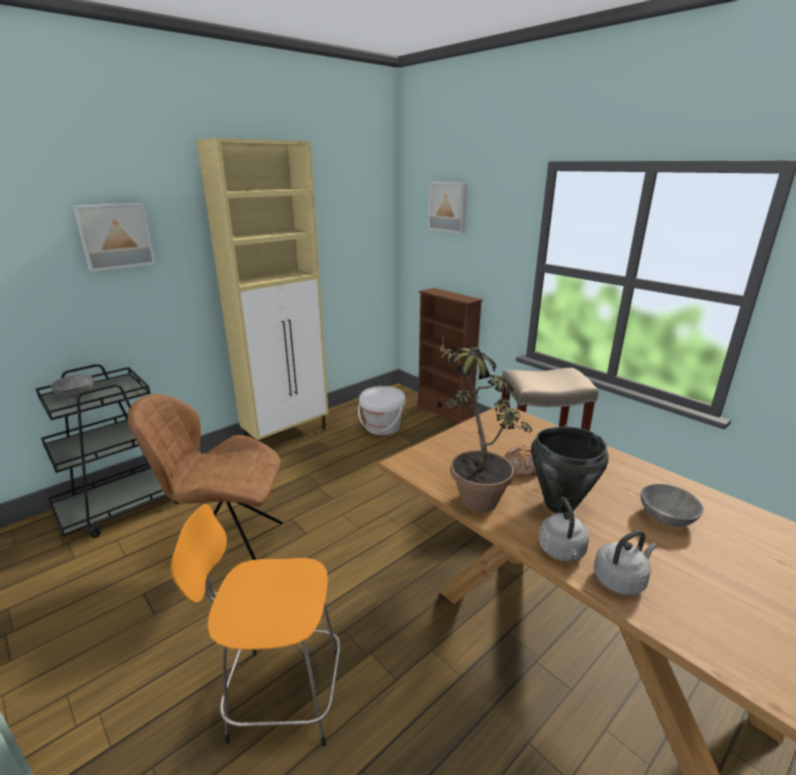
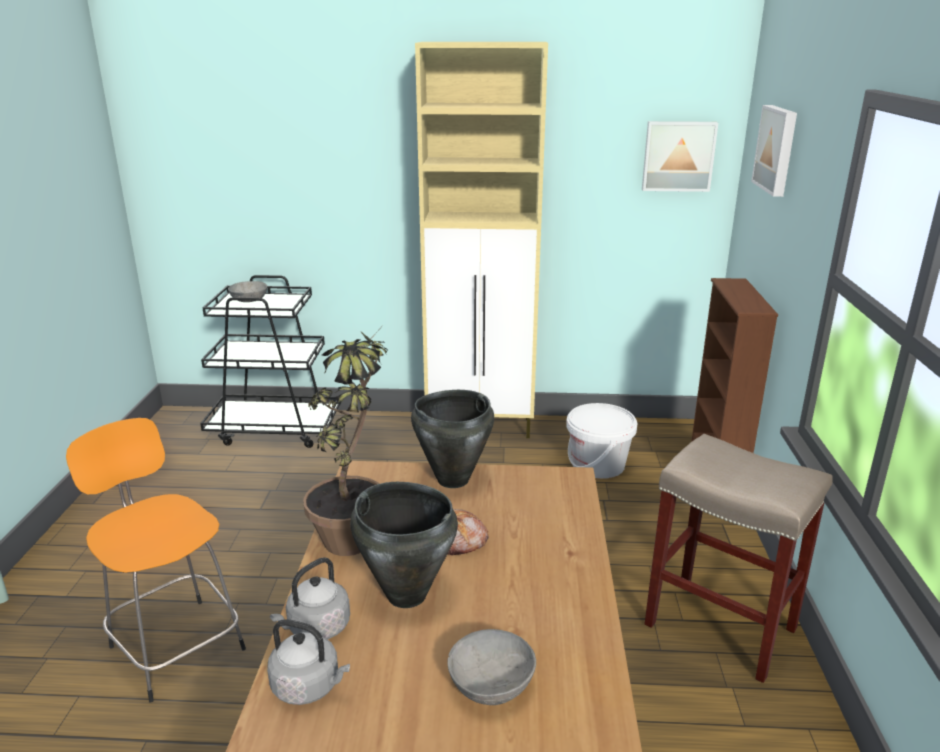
camera: 45 degrees right, 0 degrees up
picture [73,203,156,272] -> picture moved to [642,121,718,192]
brown chair [128,394,283,560] -> none
none -> black cooking pot [411,390,494,488]

